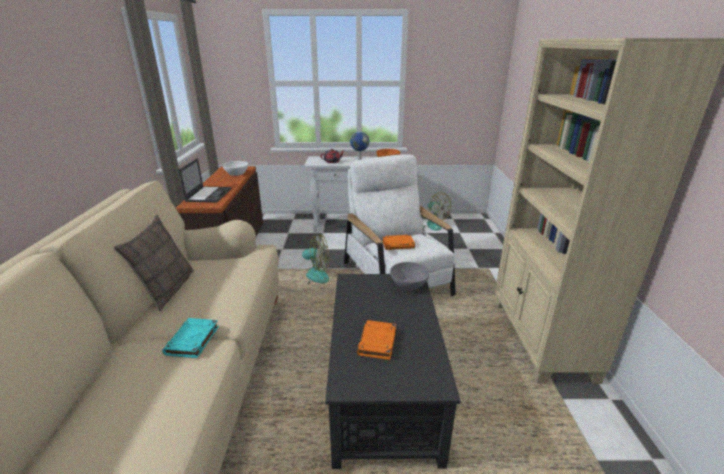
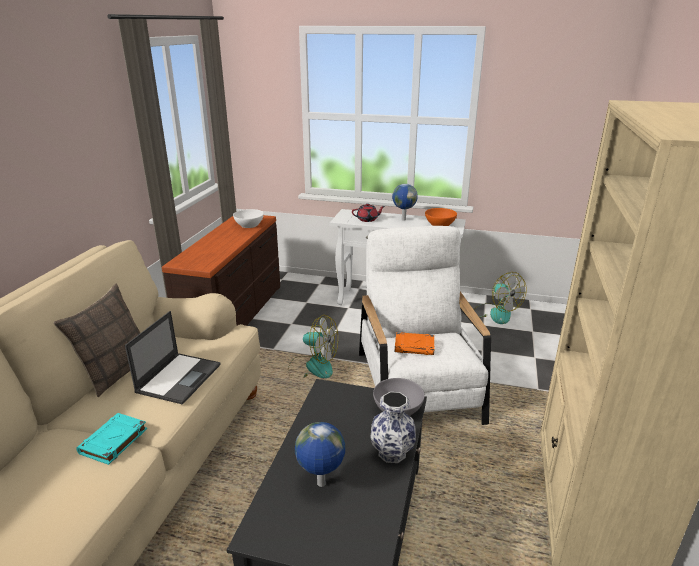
camera: 15 degrees right, 0 degrees up
laptop [179,158,231,203] -> laptop moved to [125,311,220,405]
orange book [357,320,396,360] -> globe [295,422,345,487]
none -> vase [370,392,416,463]

